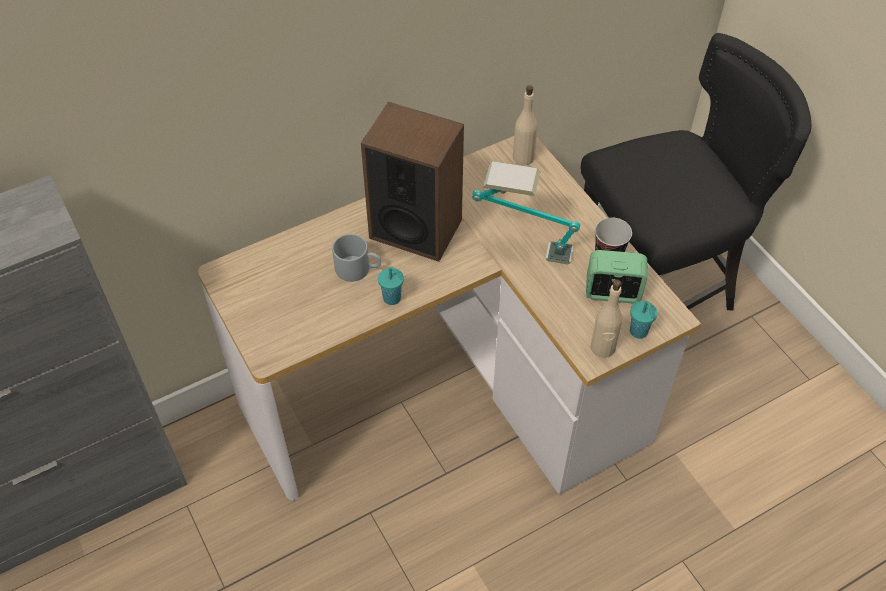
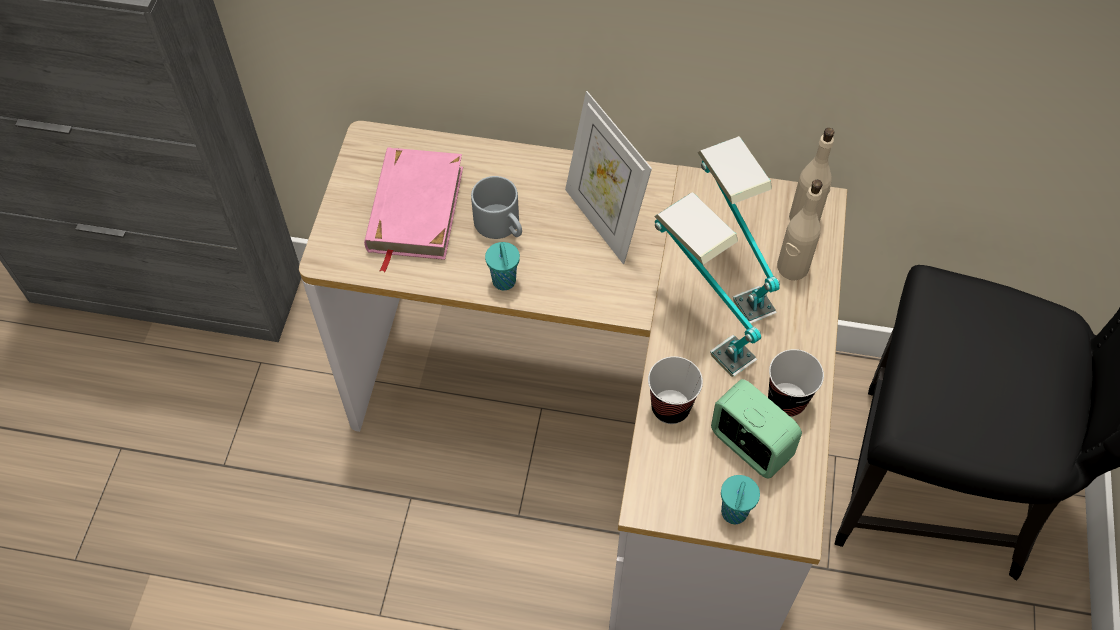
camera: 40 degrees right, 5 degrees up
speaker [361,102,464,262] -> picture frame [565,91,652,264]
beige bottle [591,280,622,358] -> beige bottle moved to [777,180,822,280]
none -> pink book [364,147,463,273]
none -> cup [648,356,703,424]
none -> table lamp [697,136,780,324]

